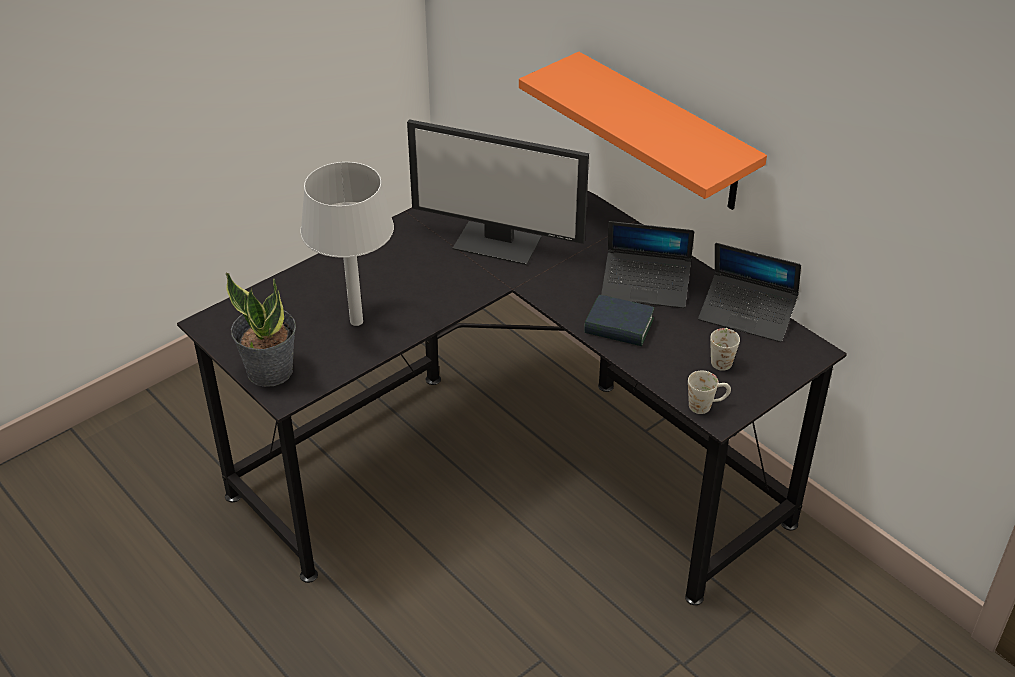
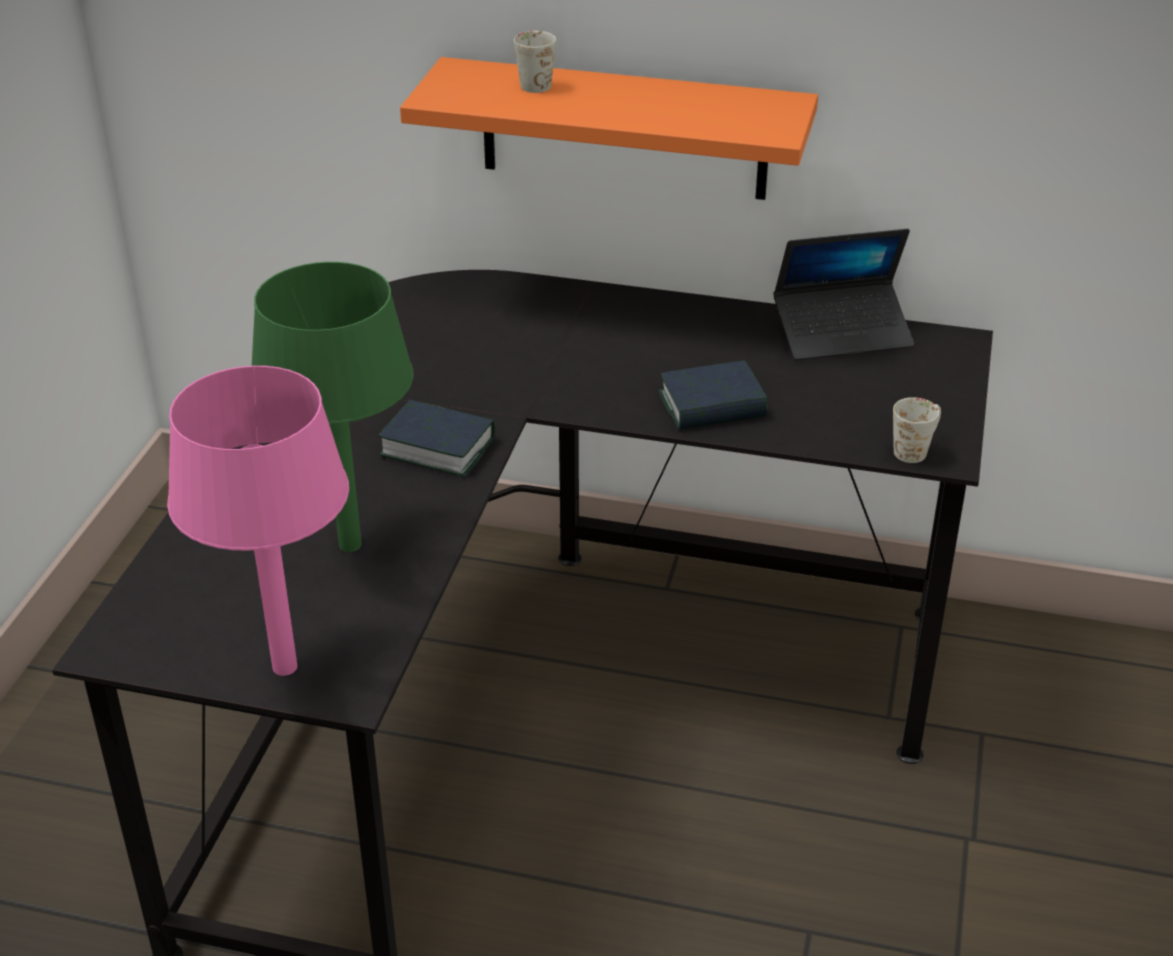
camera: 35 degrees left, 5 degrees down
potted plant [226,272,296,387] -> pink table lamp [167,366,349,676]
grey table lamp [300,162,394,326] -> green table lamp [252,262,414,552]
monitor [407,119,589,265] -> none
laptop [601,221,694,308] -> none
white mug [710,328,740,371] -> white mug moved to [514,31,556,93]
none -> book [378,400,495,477]

